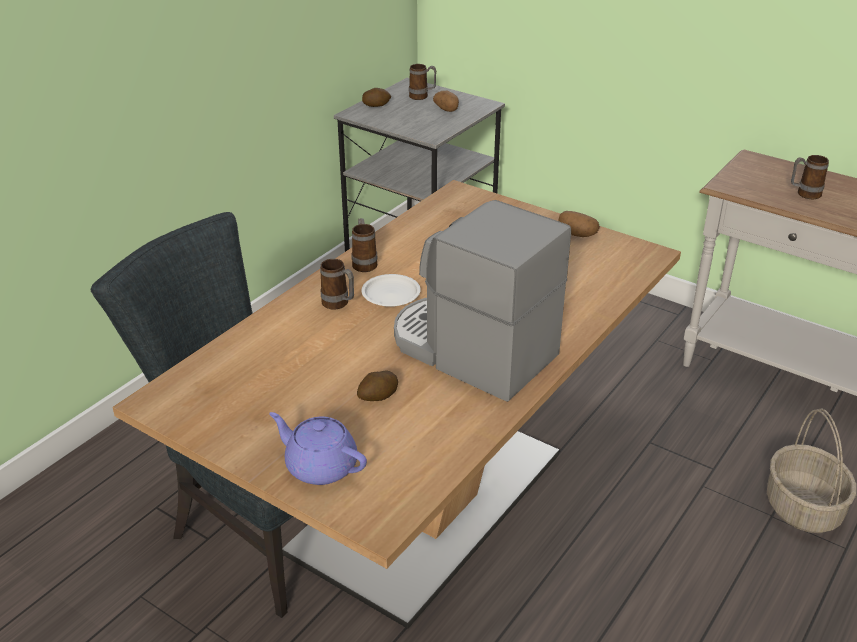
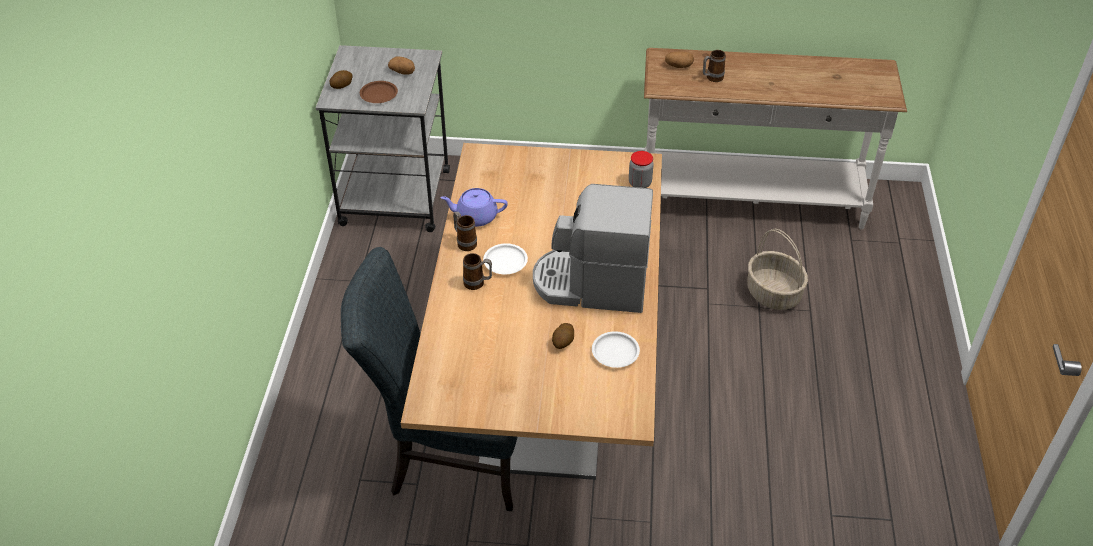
camera: 30 degrees left, 10 degrees up
purple teapot [269,412,367,485] -> purple teapot moved to [440,188,508,227]
mug [409,64,436,100] -> none
potato [558,211,600,237] -> potato moved to [665,51,694,68]
none -> brown plate [360,81,398,103]
none -> white plate [592,331,640,368]
none -> jar [629,151,654,188]

